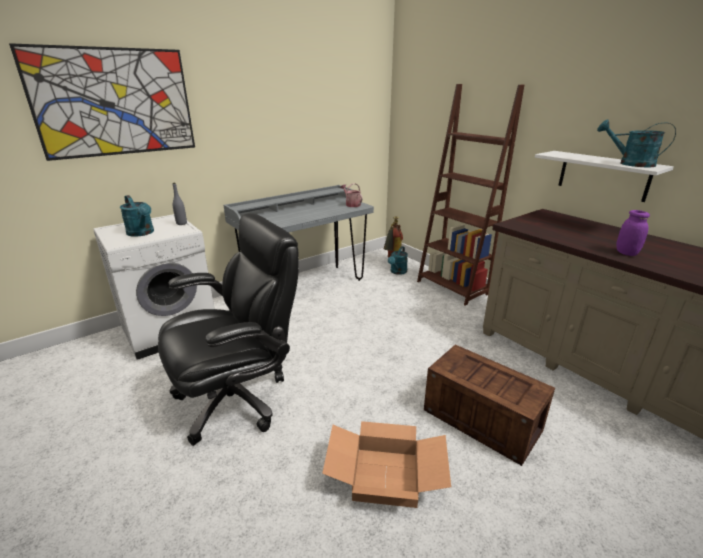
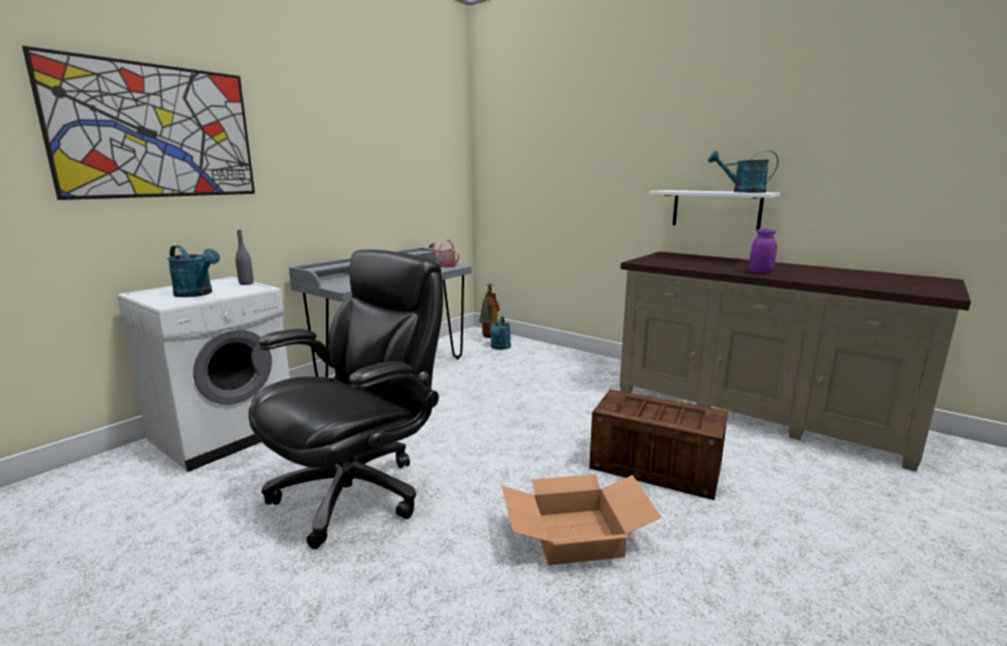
camera: 15 degrees left, 10 degrees down
brown bookcase [417,84,524,306] -> none

